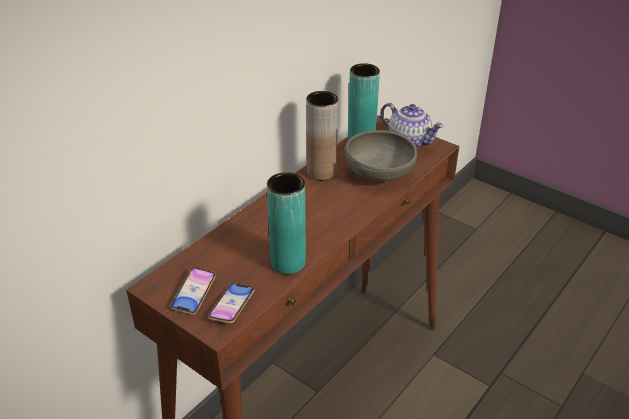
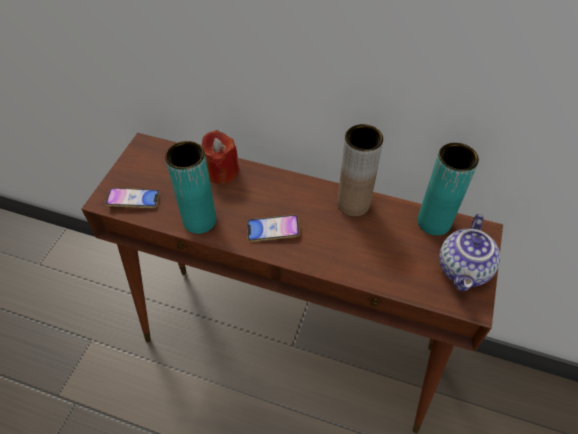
camera: 70 degrees right, 15 degrees up
phone [171,267,216,315] -> phone moved to [247,215,300,242]
grey bowl [345,130,417,181] -> none
none -> red candle [202,130,239,184]

